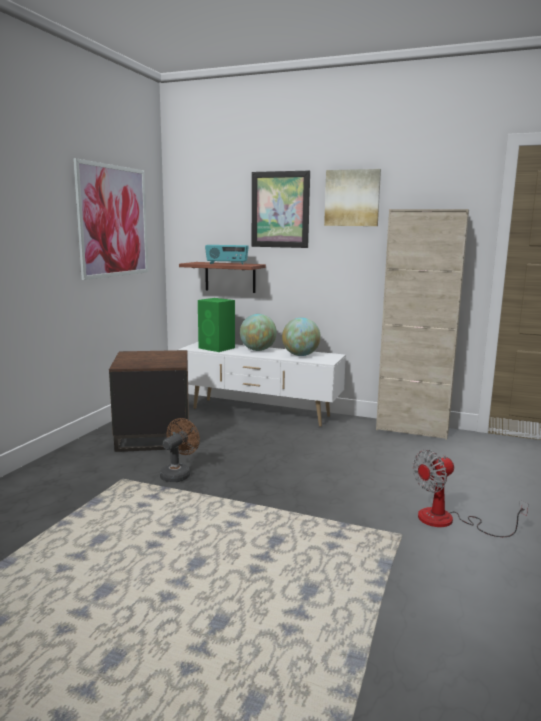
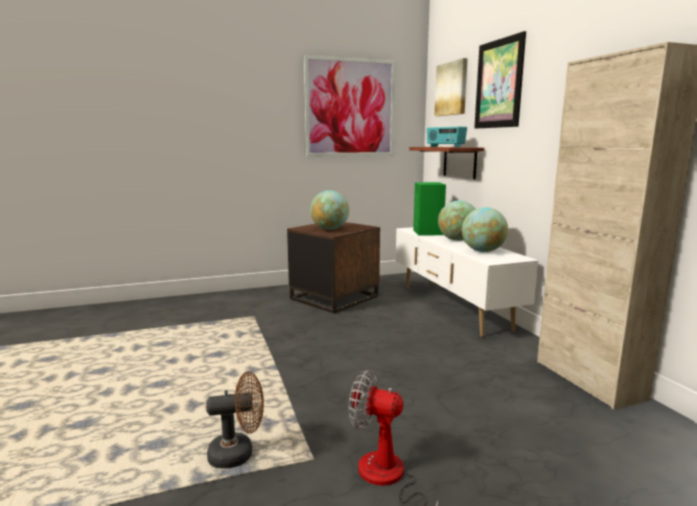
camera: 50 degrees right, 0 degrees up
brown fan [160,418,200,482] -> brown fan moved to [206,372,264,469]
picture [324,169,381,226] -> picture moved to [434,58,468,116]
none -> globe [310,190,349,230]

